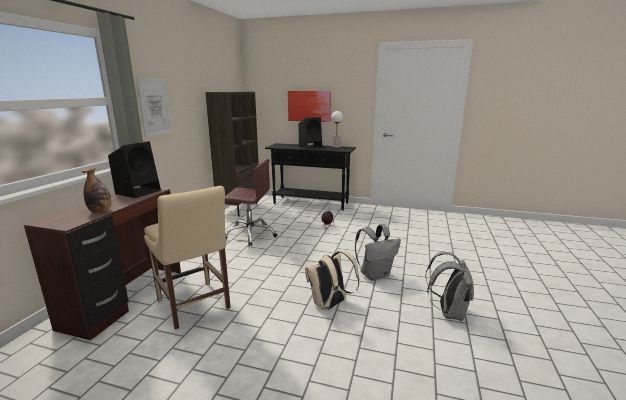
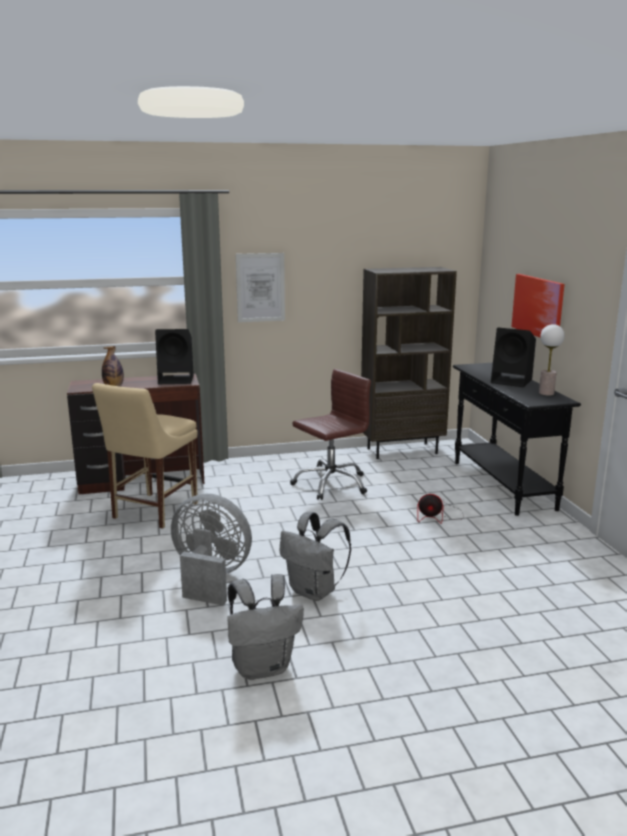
camera: 60 degrees right, 0 degrees up
brown office chair [225,159,278,246] -> brown office chair turned 105 degrees counterclockwise [290,369,371,500]
beige backpack [305,251,359,310] -> grey fan [171,494,252,605]

